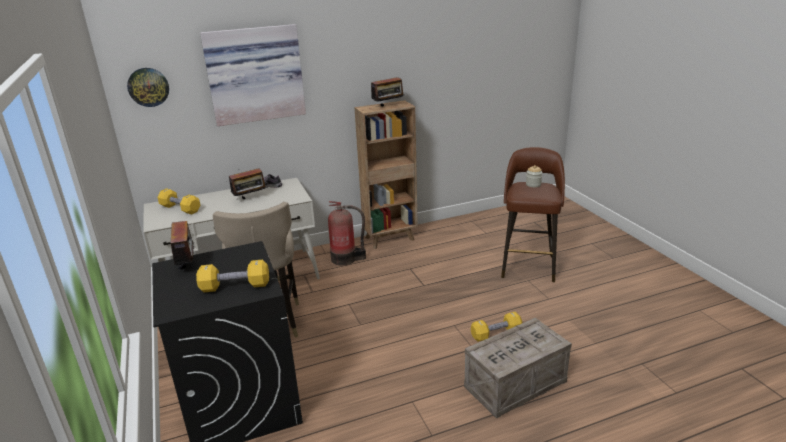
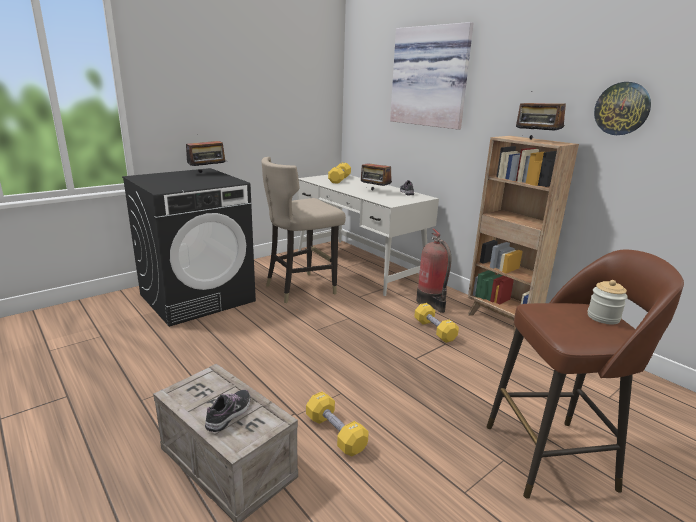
camera: 70 degrees right, 5 degrees down
wall clock [127,68,169,107] -> wall clock moved to [594,82,651,135]
yellow dumbbell [196,260,269,292] -> yellow dumbbell moved to [414,303,459,343]
none -> shoe [205,390,250,432]

